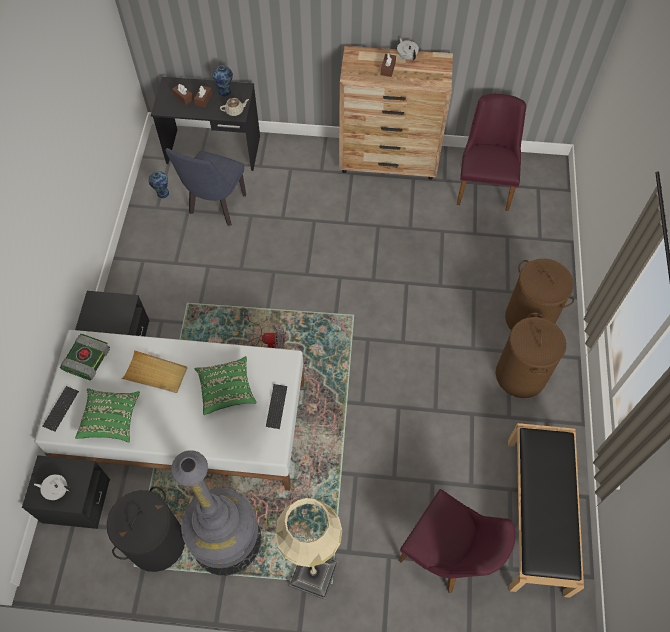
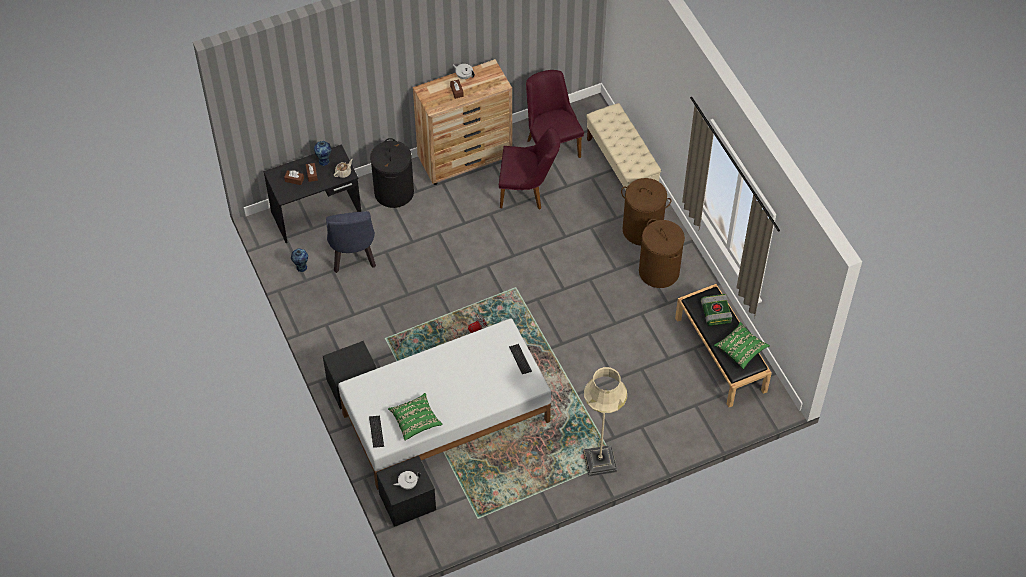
camera: 30 degrees left, 5 degrees down
book [60,334,110,381] -> book moved to [701,294,732,326]
black laundry basket [107,487,185,572] -> black laundry basket moved to [370,138,414,208]
beige tray [121,350,187,393] -> none
grey floor lamp [171,450,261,576] -> none
green pillow [195,356,257,415] -> green pillow moved to [714,322,770,369]
purple chair [398,489,516,593] -> purple chair moved to [499,127,560,210]
none -> beige bench [586,103,661,190]

